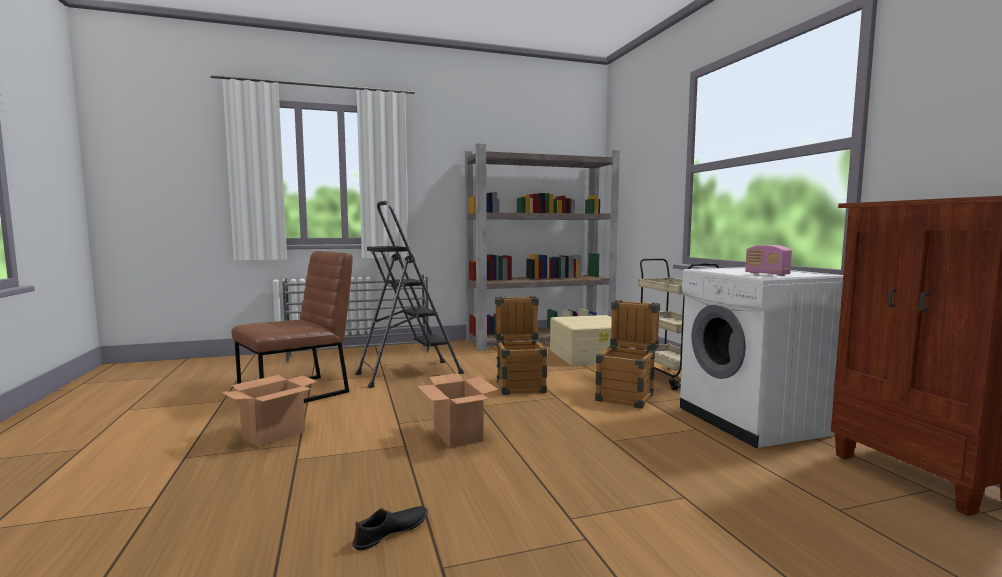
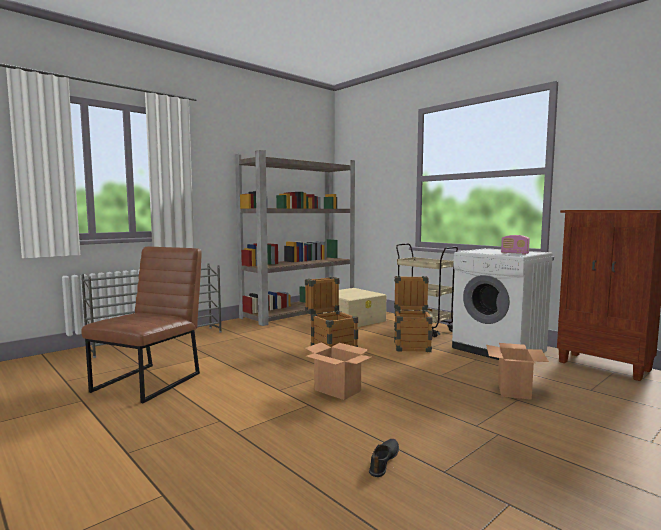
camera: 25 degrees left, 0 degrees up
cardboard box [221,375,318,447] -> cardboard box moved to [486,343,549,400]
step ladder [355,201,464,388] -> none

